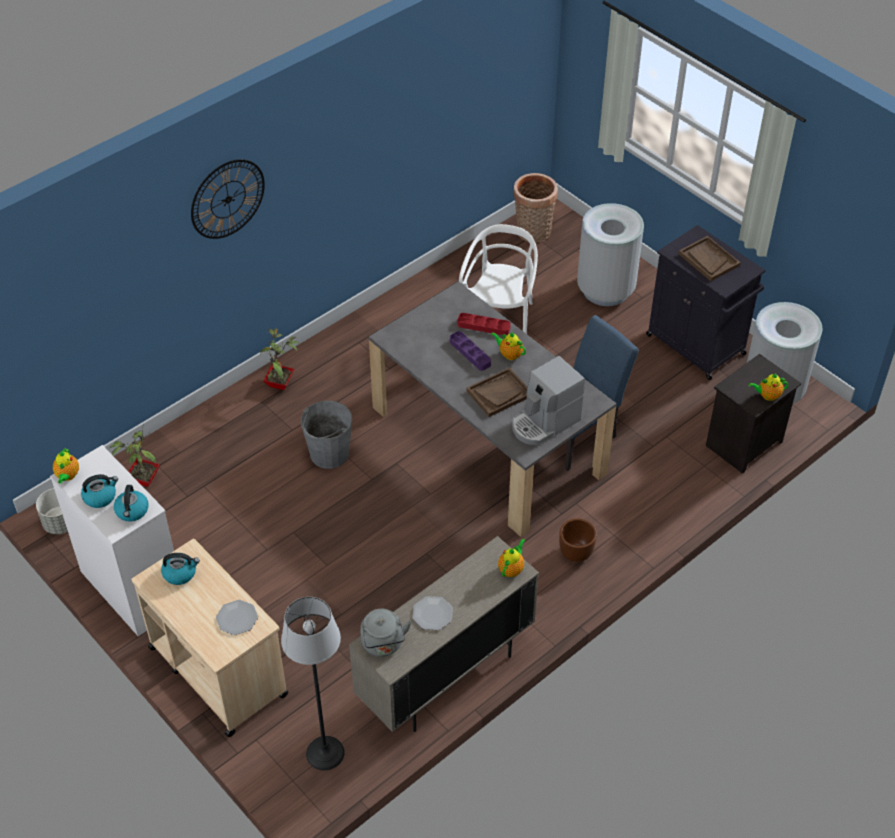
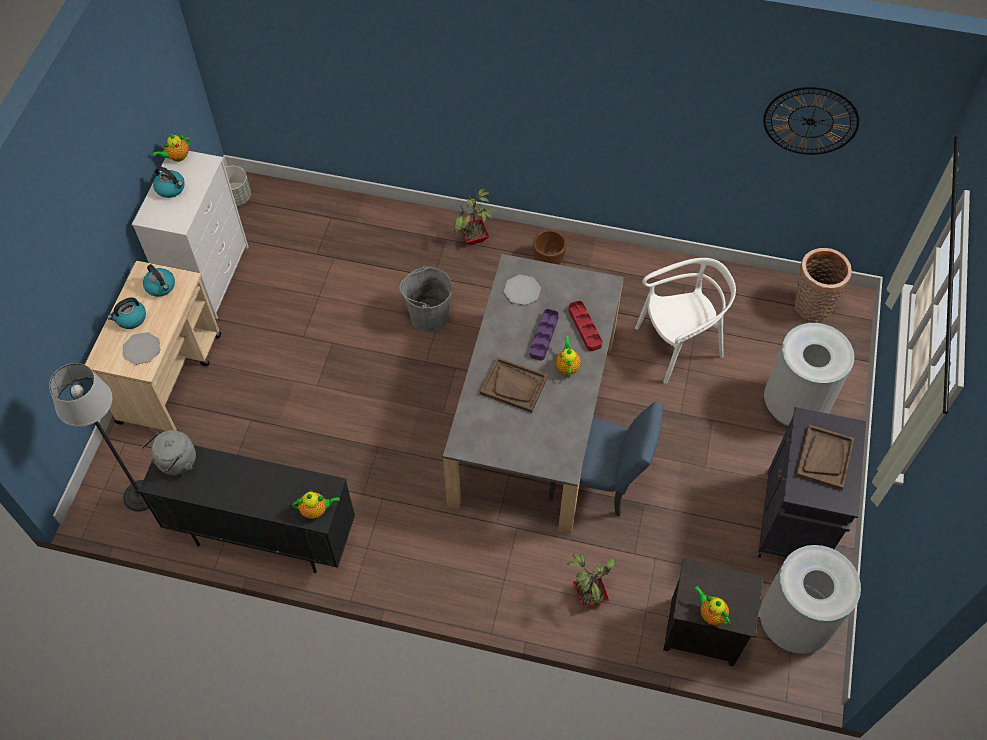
camera: 55 degrees right, 10 degrees up
potted plant [110,424,160,487] -> potted plant moved to [566,554,616,608]
kettle [114,485,148,522] -> kettle moved to [108,298,146,329]
wall clock [191,159,265,239] -> wall clock moved to [763,87,859,155]
beige cabinet [349,536,539,732] -> black cabinet [139,445,355,573]
plate [412,596,453,630] -> plate moved to [504,275,541,305]
coffee machine [512,356,585,445] -> none
brown planter [559,518,597,562] -> brown planter moved to [533,230,566,265]

